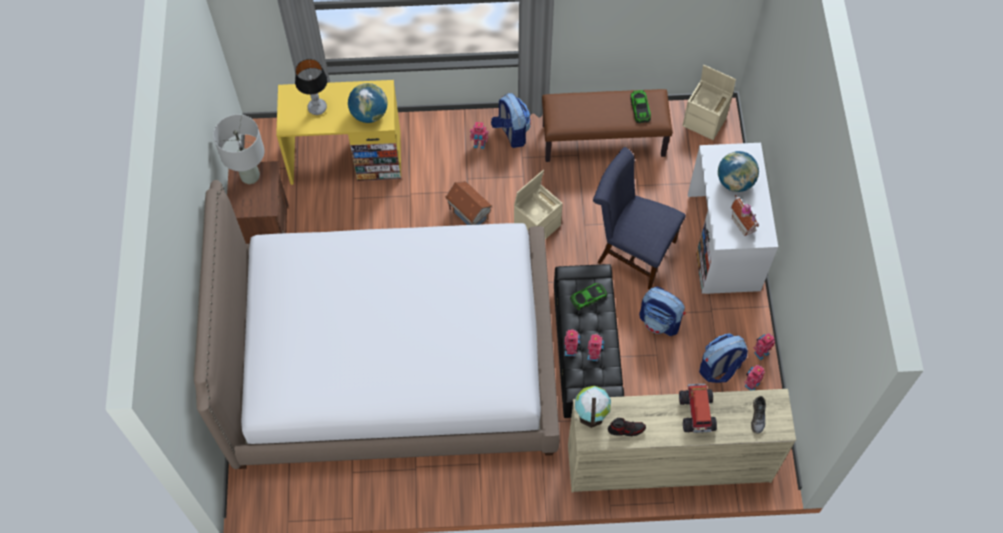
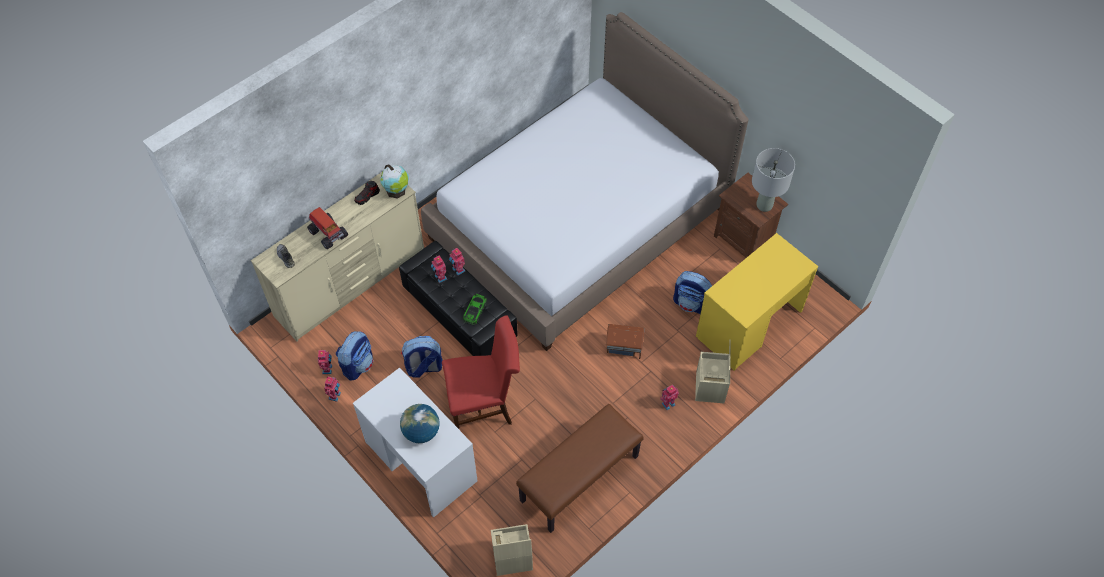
camera: 140 degrees right, 5 degrees down
table lamp [295,59,328,115] -> none
globe [348,83,387,123] -> none
backpack [491,93,531,148] -> backpack moved to [673,271,712,314]
beige storage box [514,170,563,239] -> beige storage box moved to [695,340,731,403]
blue chair [593,147,686,290] -> red chair [442,315,520,429]
toy car [631,90,651,123] -> none
toy house [731,195,759,236] -> none

